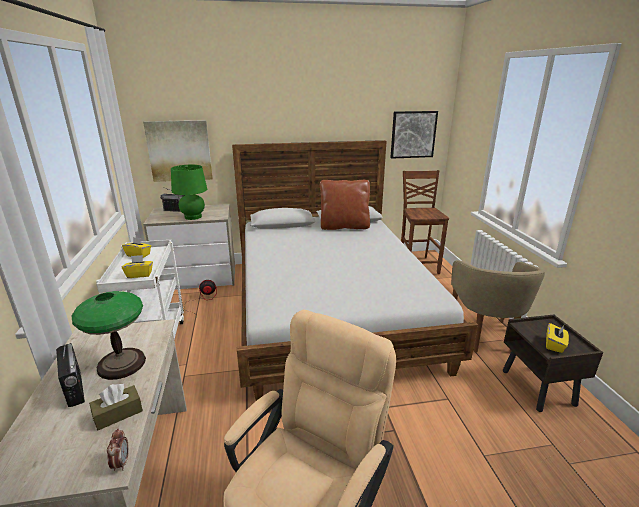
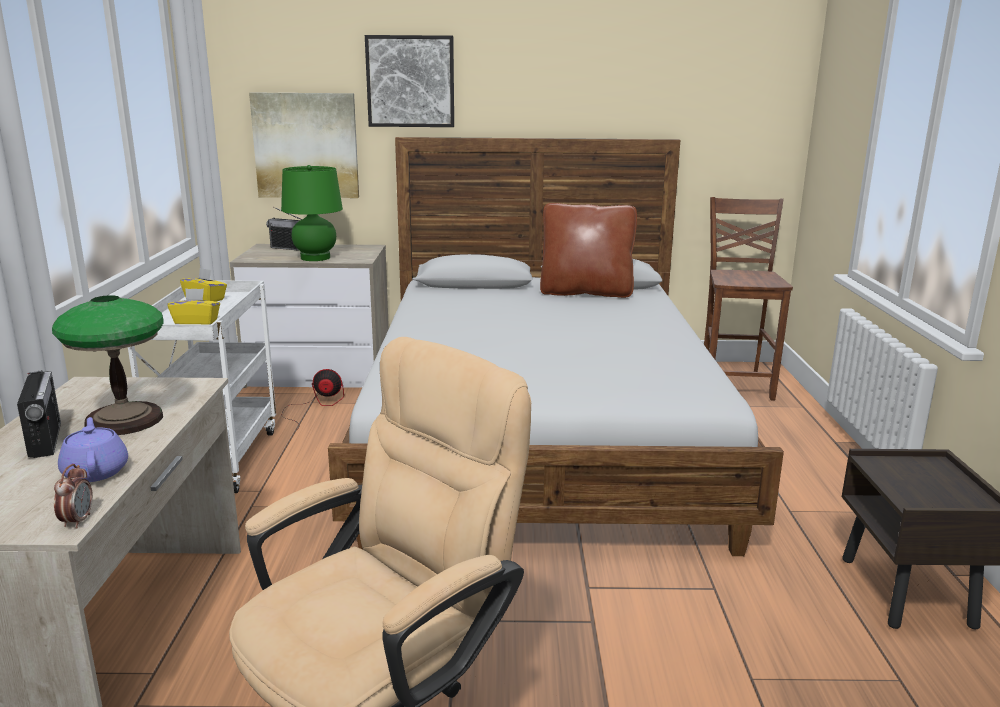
camera: 10 degrees right, 5 degrees down
brown tissue box [89,384,143,431] -> purple teapot [58,417,128,482]
picture [390,111,438,159] -> picture moved to [365,35,454,127]
beige armchair [451,260,545,353] -> none
yellow tissue box [546,323,569,353] -> none

